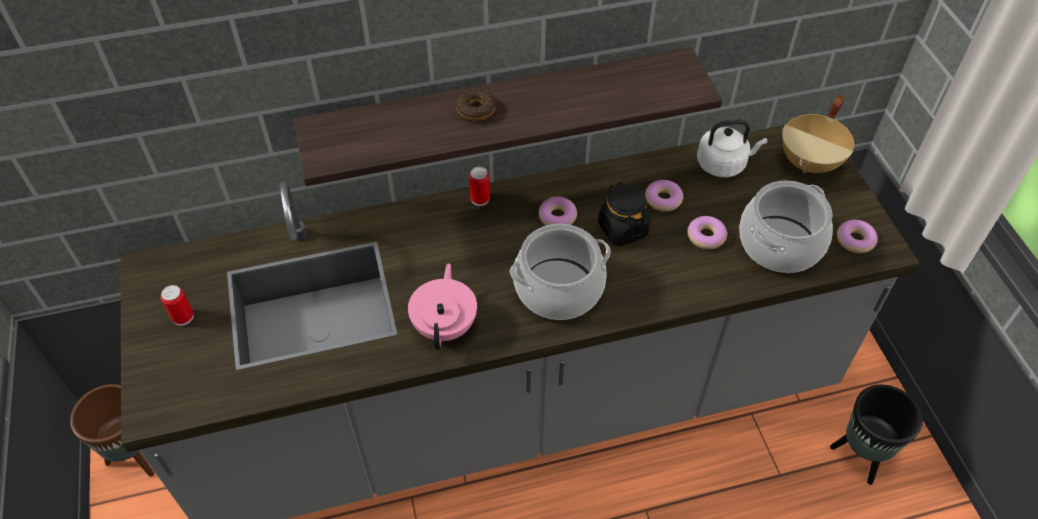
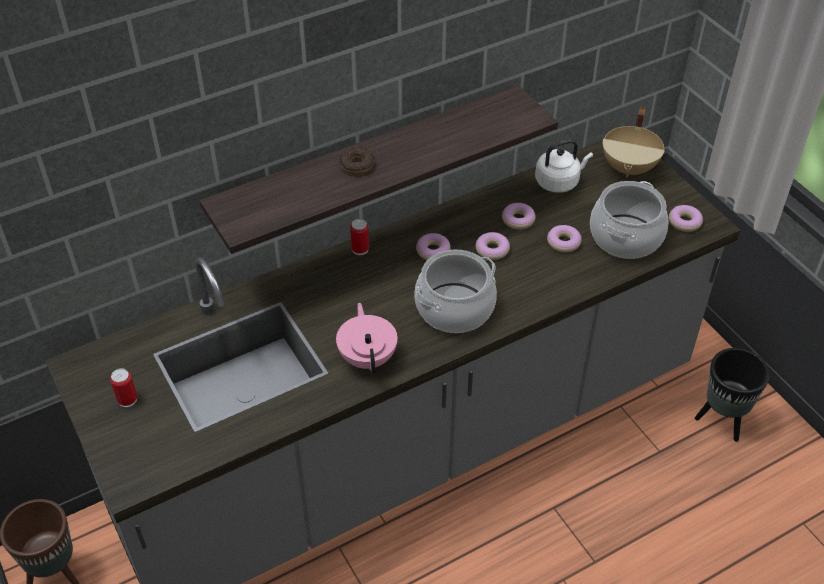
camera: 15 degrees left, 5 degrees down
black jar [598,182,651,246] -> donut [475,232,510,260]

